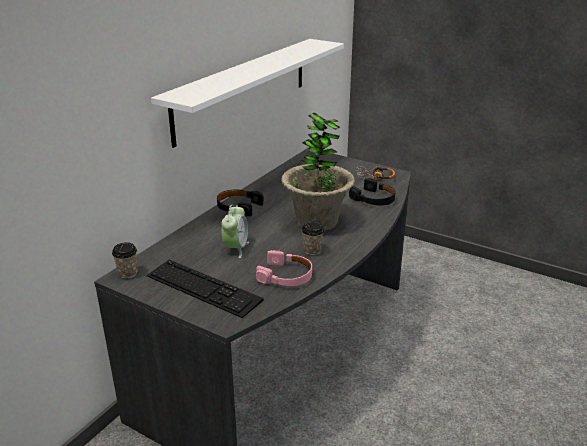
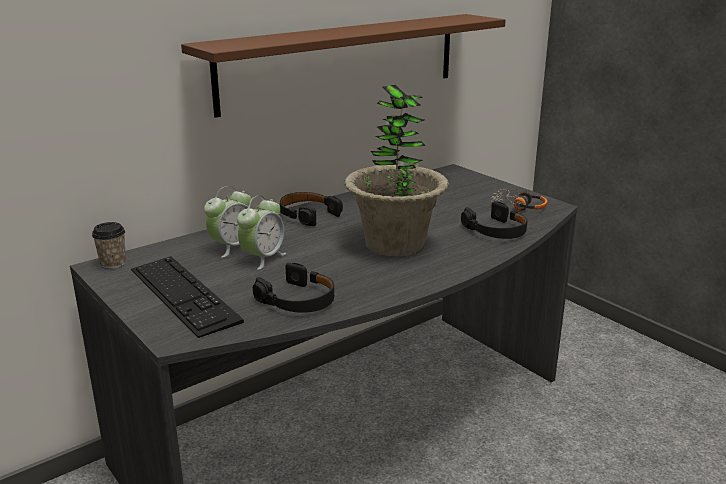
camera: 20 degrees right, 5 degrees down
white shelf [151,39,344,148] -> brown shelf [181,14,506,118]
pink headphones [256,250,312,286] -> black headphones [253,263,334,313]
cup [301,221,324,255] -> none
none -> alarm clock [204,186,251,258]

